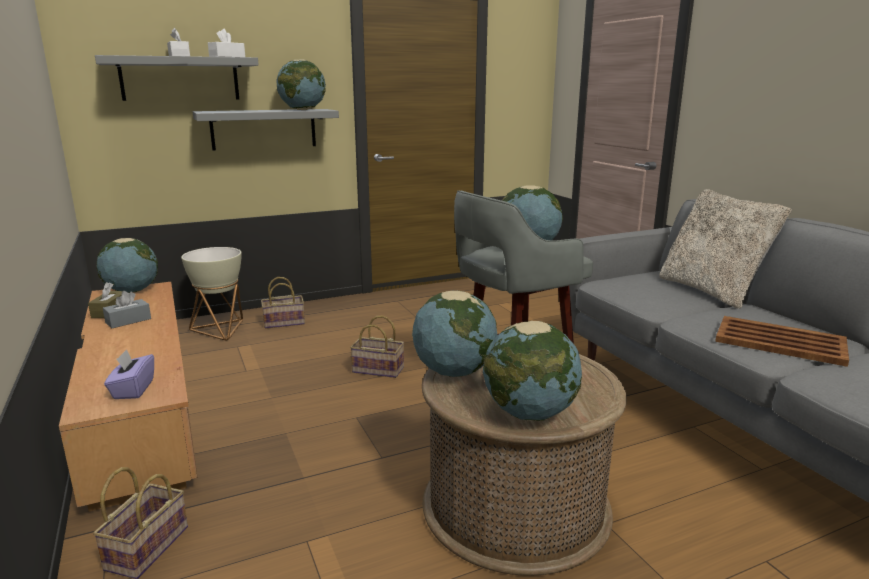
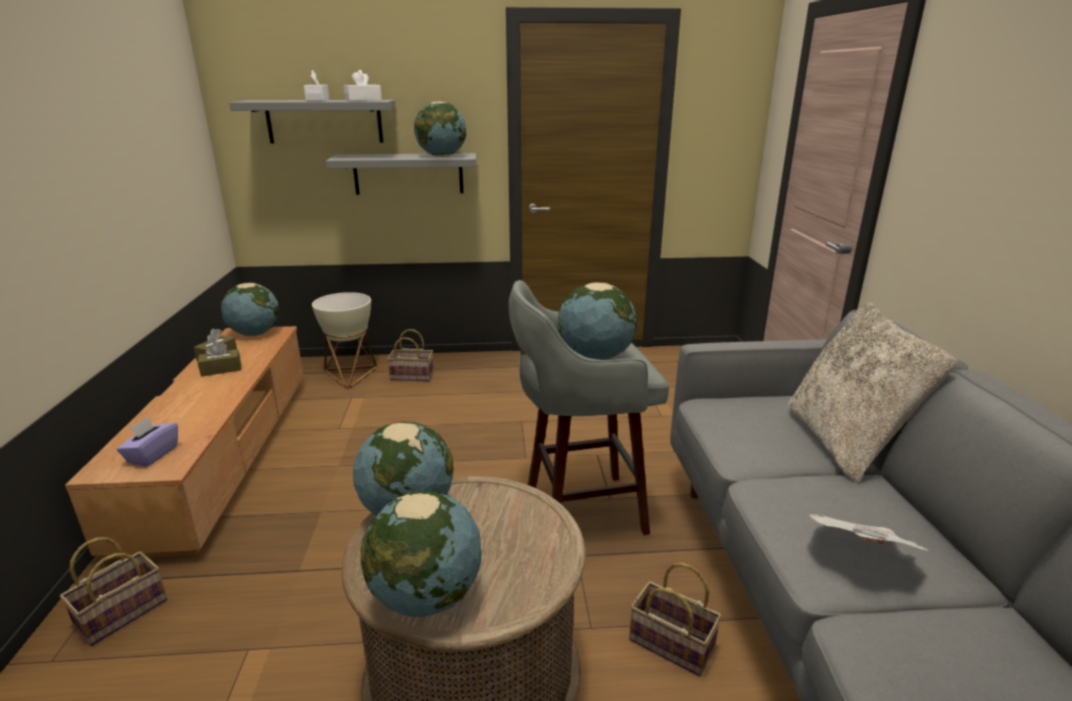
camera: 20 degrees right, 5 degrees up
grey tissue box [103,291,151,328] -> brown tissue box [198,342,241,377]
basket [350,316,404,378] -> basket moved to [629,562,722,676]
brown tray [715,316,849,367] -> newspaper [809,514,930,551]

